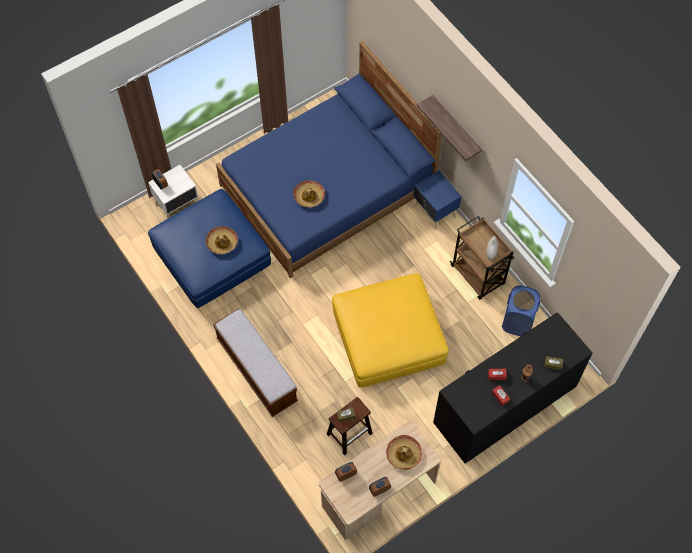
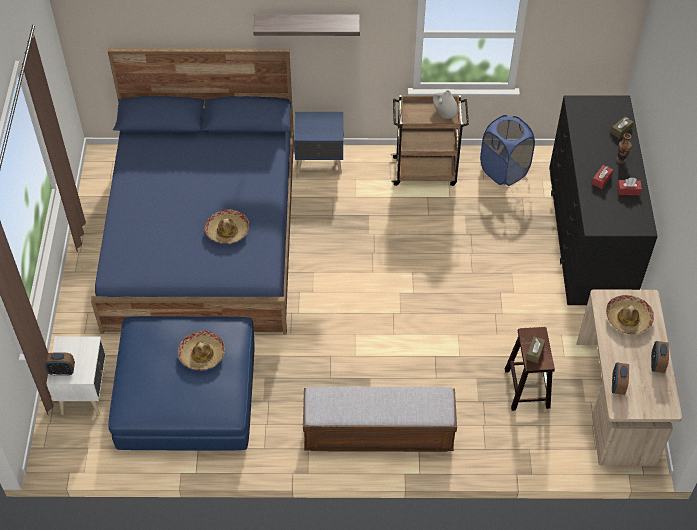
camera: 55 degrees left, 10 degrees down
yellow ottoman [332,273,449,388] -> none

